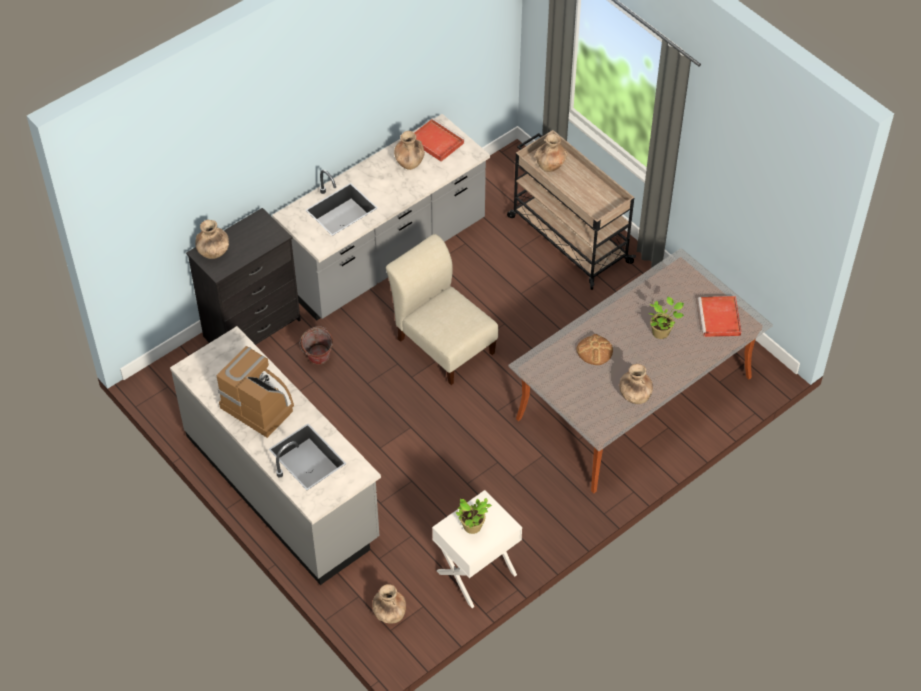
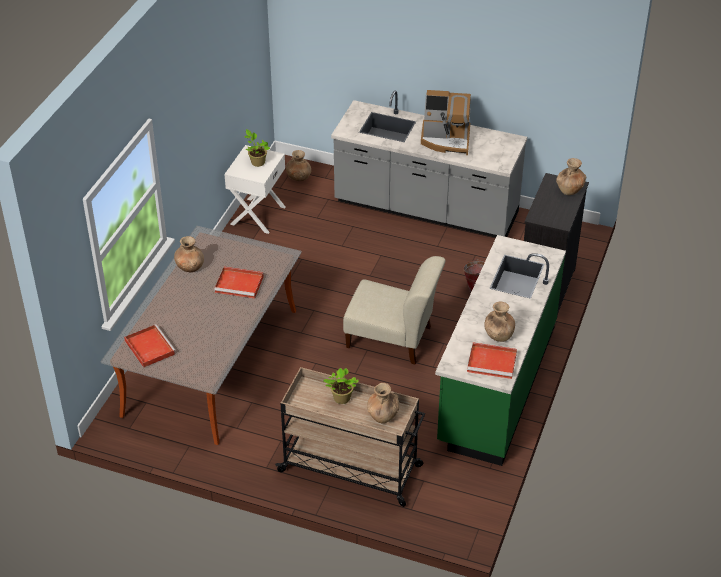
camera: 150 degrees right, 10 degrees down
grey counter [272,114,490,320] -> green counter [435,235,566,466]
bread [576,334,613,365] -> red tray [214,267,264,298]
potted plant [649,297,684,339] -> potted plant moved to [323,368,359,404]

